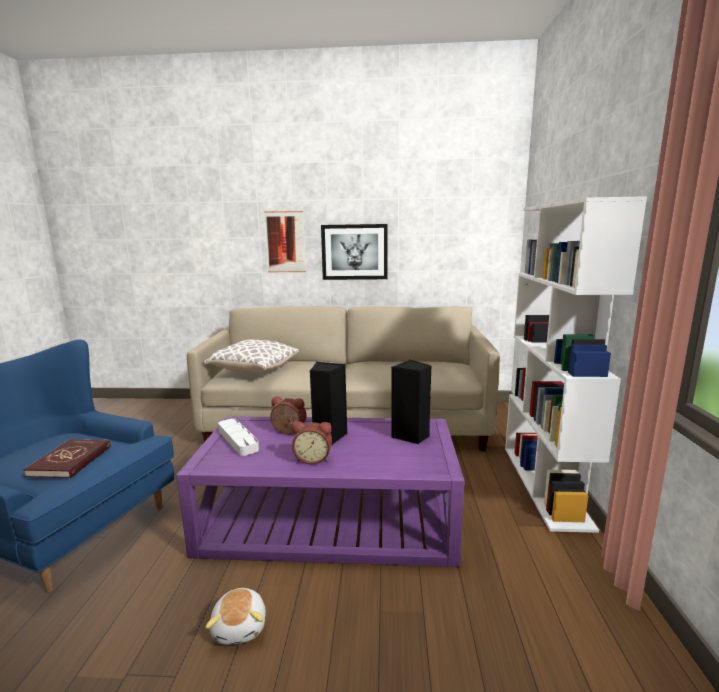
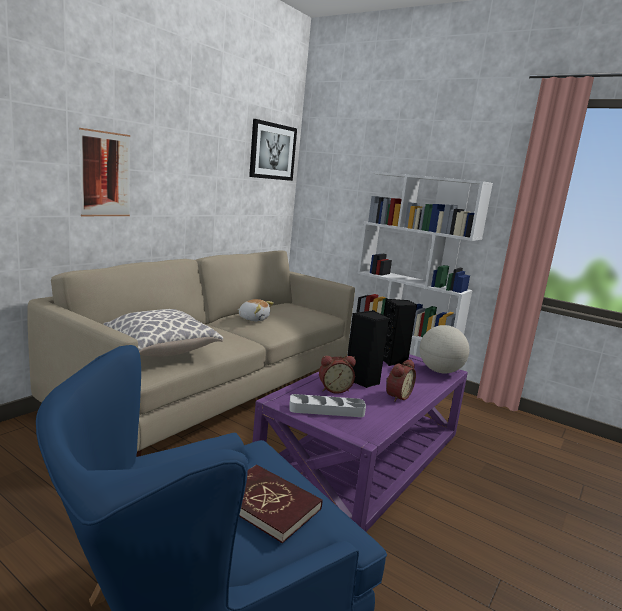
camera: 60 degrees left, 0 degrees up
plush toy [205,588,266,645] -> plush toy moved to [238,299,274,322]
alarm clock [270,397,307,435] -> alarm clock turned 150 degrees counterclockwise [319,356,356,394]
picture [321,224,388,280] -> picture moved to [249,119,297,181]
none -> globe [420,325,469,373]

